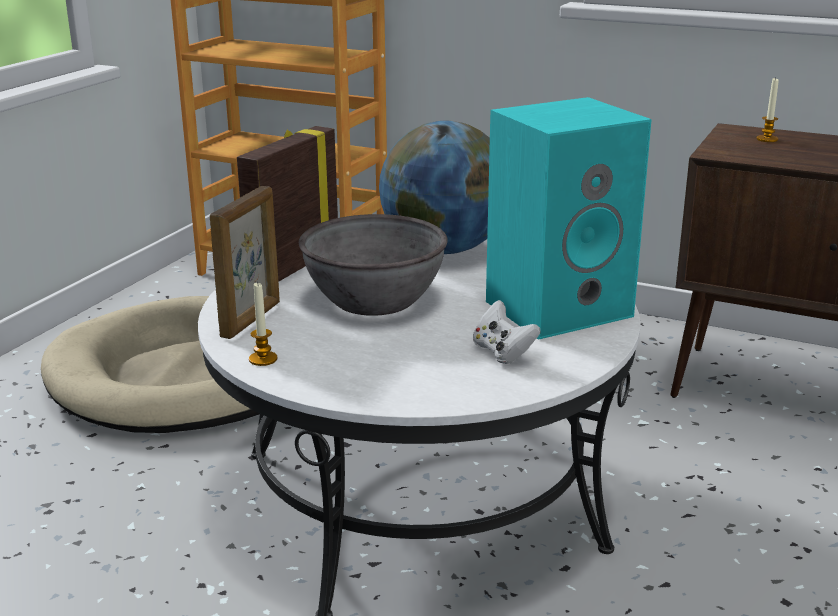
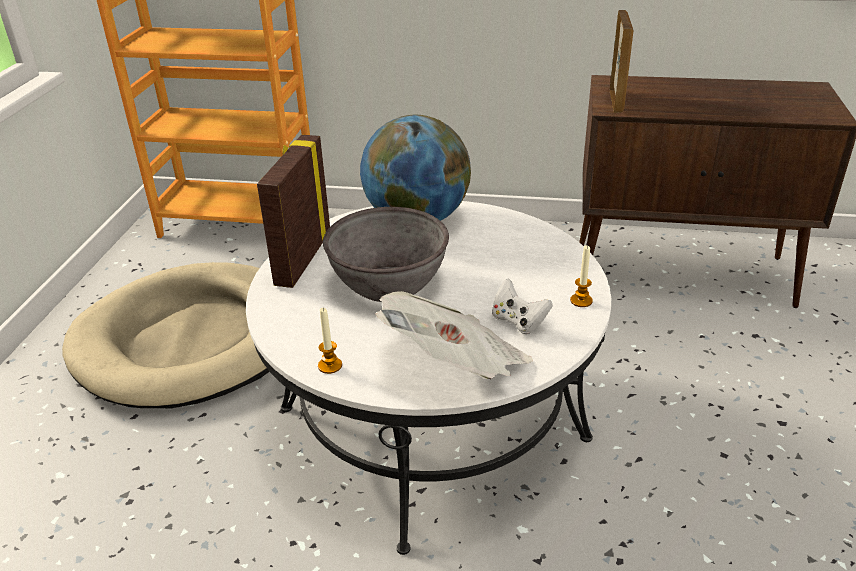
camera: 15 degrees left, 10 degrees up
picture frame [210,186,280,339] -> picture frame moved to [610,10,633,113]
turquoise speaker [486,97,652,340] -> none
candle [756,78,779,142] -> candle moved to [570,245,593,307]
none -> newspaper [375,291,533,379]

